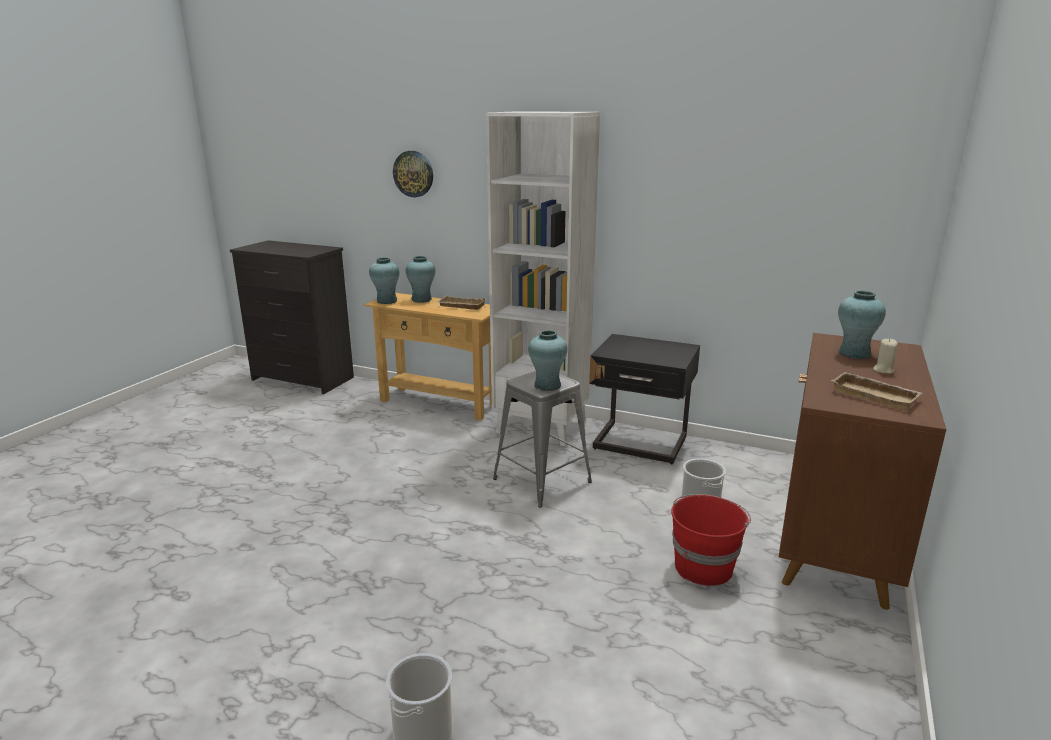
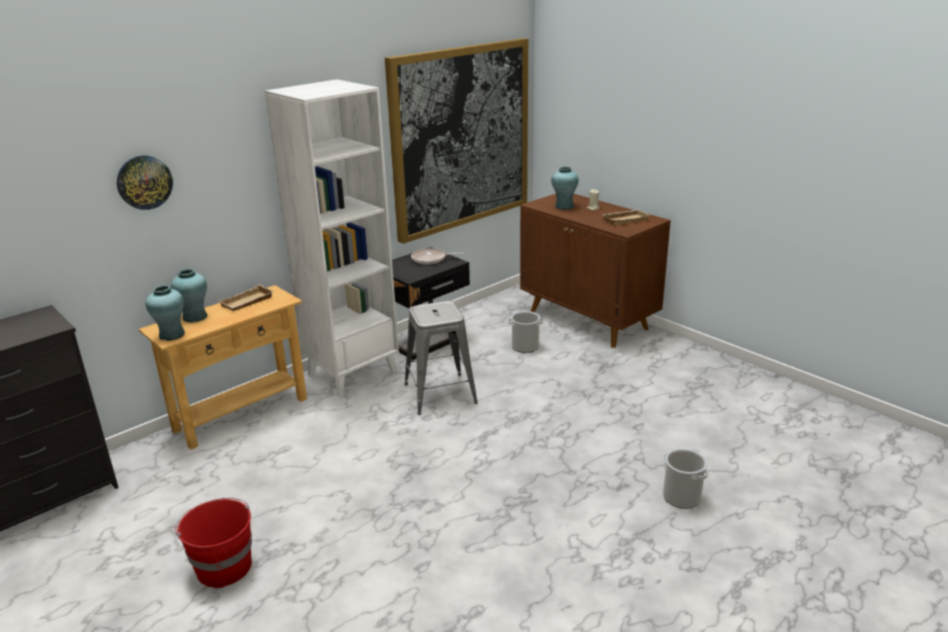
camera: 65 degrees left, 5 degrees up
turquoise vase [529,330,567,391] -> none
red bucket [671,494,751,586] -> red bucket moved to [175,498,252,588]
none -> picture [385,38,528,244]
none -> frying pan [411,248,464,265]

